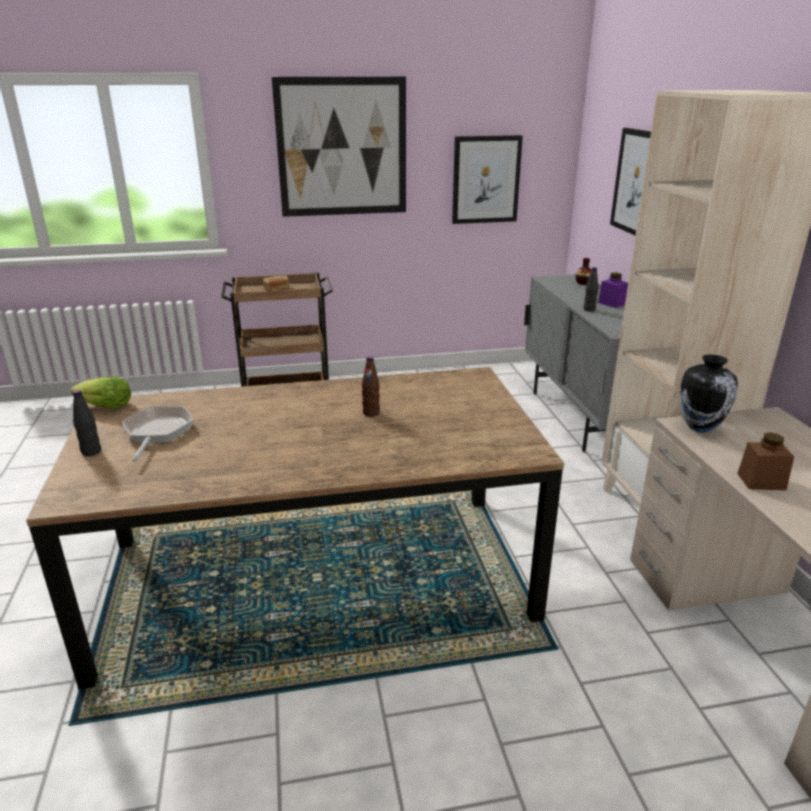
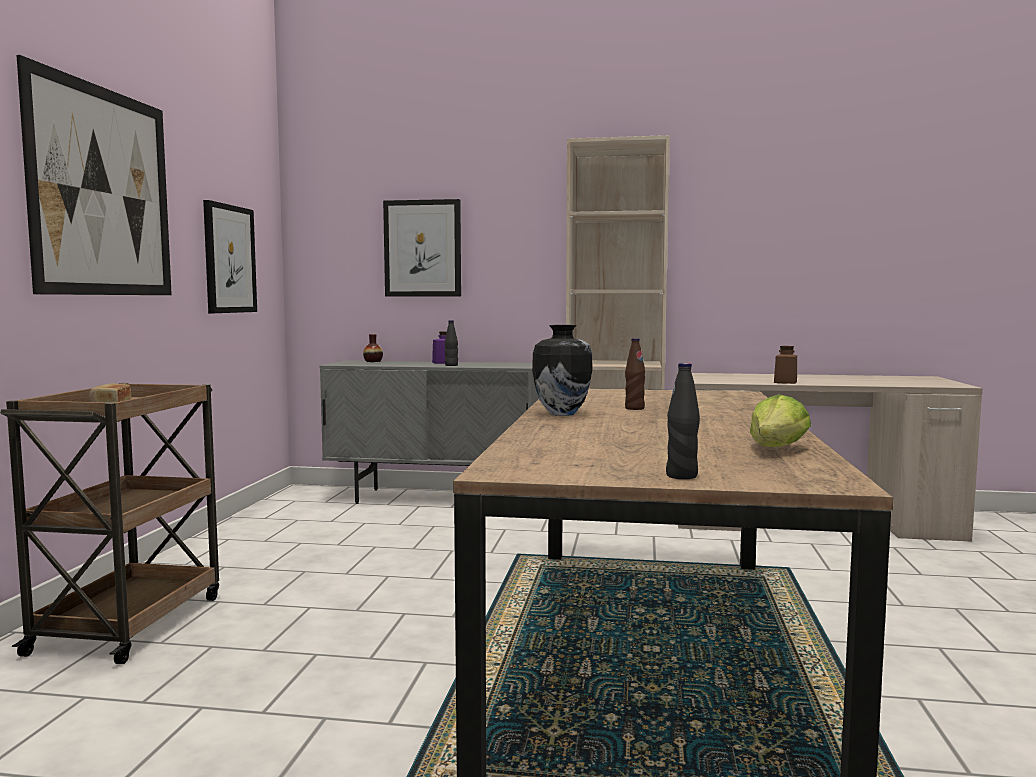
camera: 70 degrees left, 20 degrees down
lettuce [71,376,131,409] -> lettuce moved to [750,394,811,447]
frying pan [122,406,193,462] -> none
vase [680,354,738,433] -> vase moved to [532,325,593,416]

